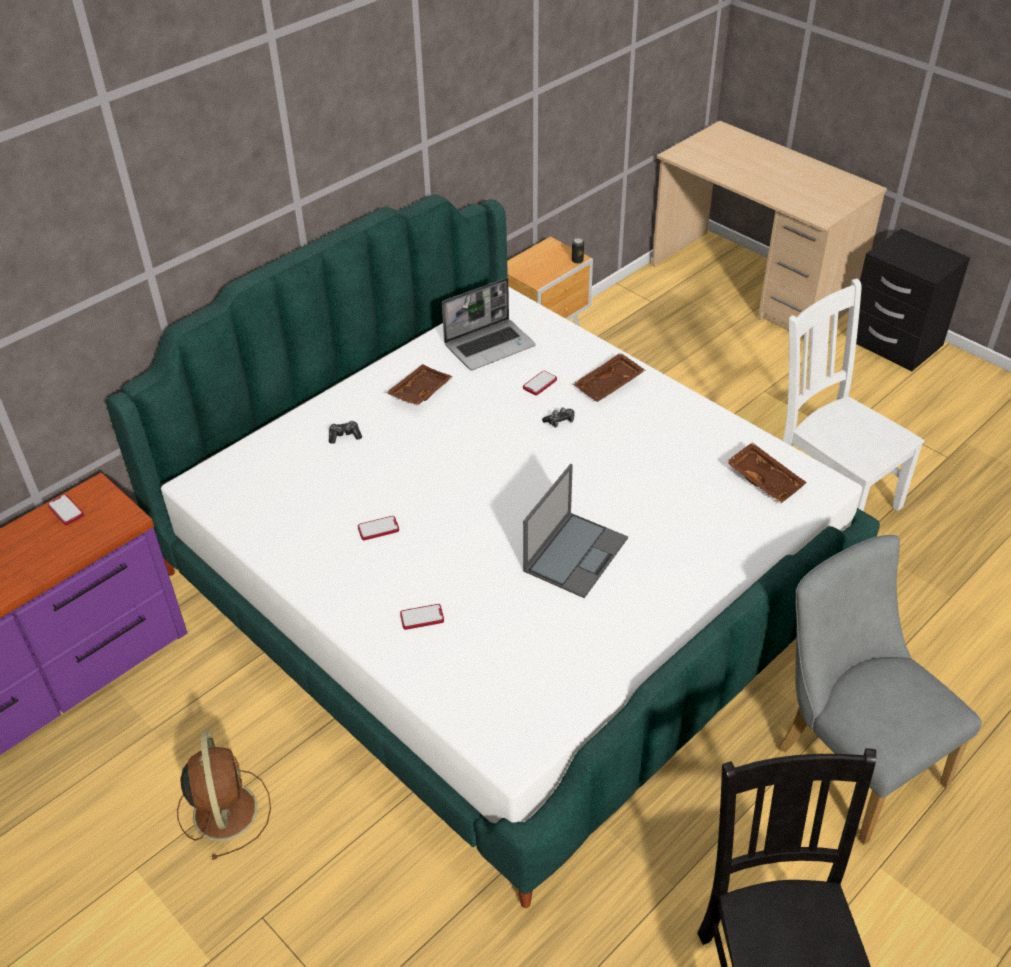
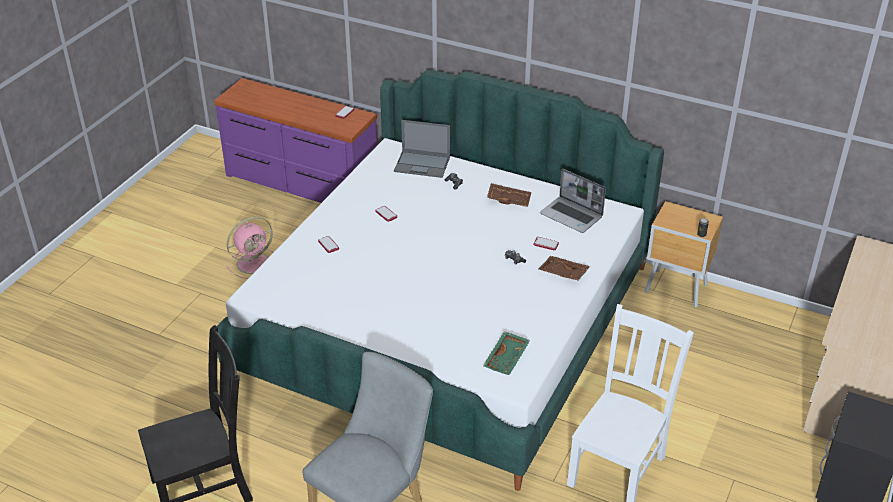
camera: 70 degrees right, 5 degrees down
brown fan [177,730,271,860] -> pink fan [226,217,274,279]
laptop [523,464,628,598] -> laptop moved to [394,120,450,178]
brown tray [726,442,807,504] -> green tray [483,331,530,375]

